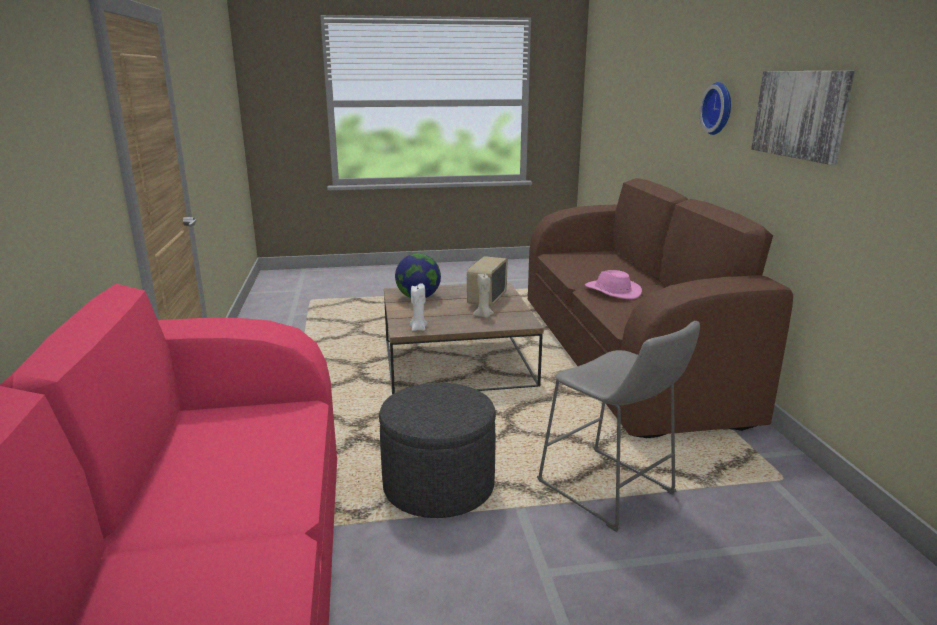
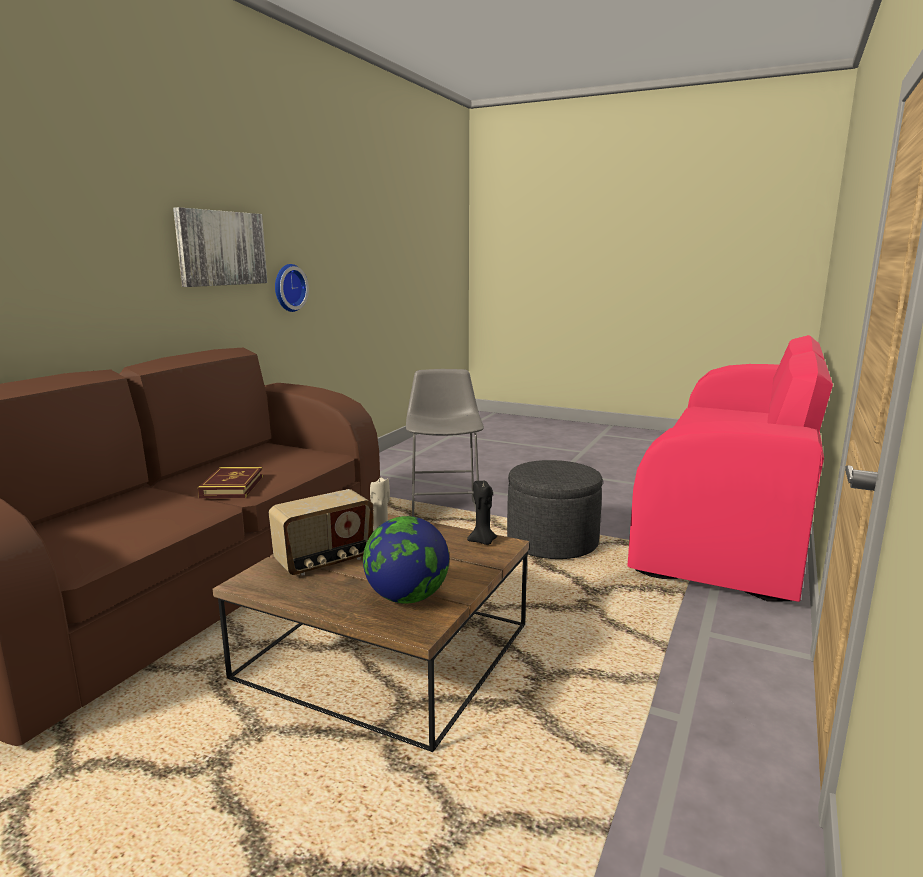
camera: 145 degrees left, 5 degrees down
white candle [410,283,428,331] -> black candle [467,480,497,545]
pink hat [585,270,642,299] -> book [198,467,263,498]
wall clock [699,82,731,135] -> wall clock moved to [275,264,309,312]

